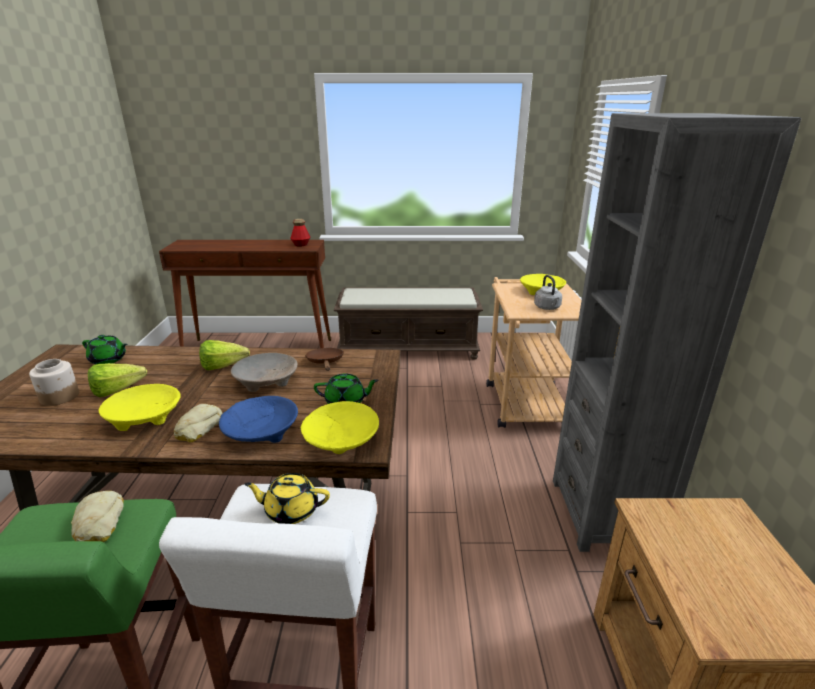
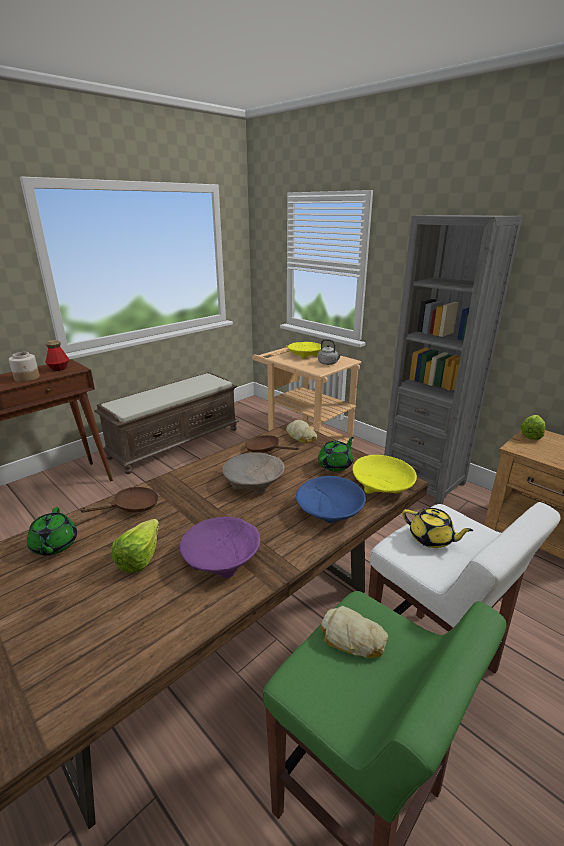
camera: 45 degrees left, 0 degrees up
jar [29,359,79,406] -> jar moved to [9,352,40,382]
green teapot [82,335,127,364] -> green teapot turned 105 degrees clockwise [27,507,77,556]
yellow bowl [99,384,181,431] -> purple bowl [180,517,260,578]
bread [174,404,223,443] -> bread moved to [286,420,317,443]
lettuce [199,340,250,370] -> lettuce moved to [520,415,546,440]
yellow teapot [244,473,330,524] -> yellow teapot turned 105 degrees counterclockwise [402,508,473,548]
none -> brown frying pan [79,487,159,513]

